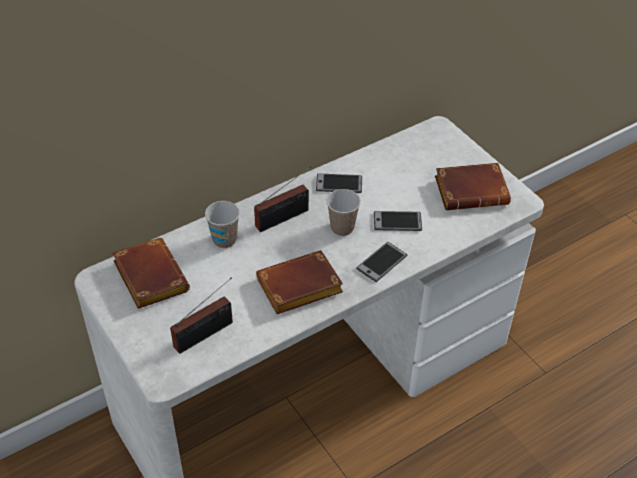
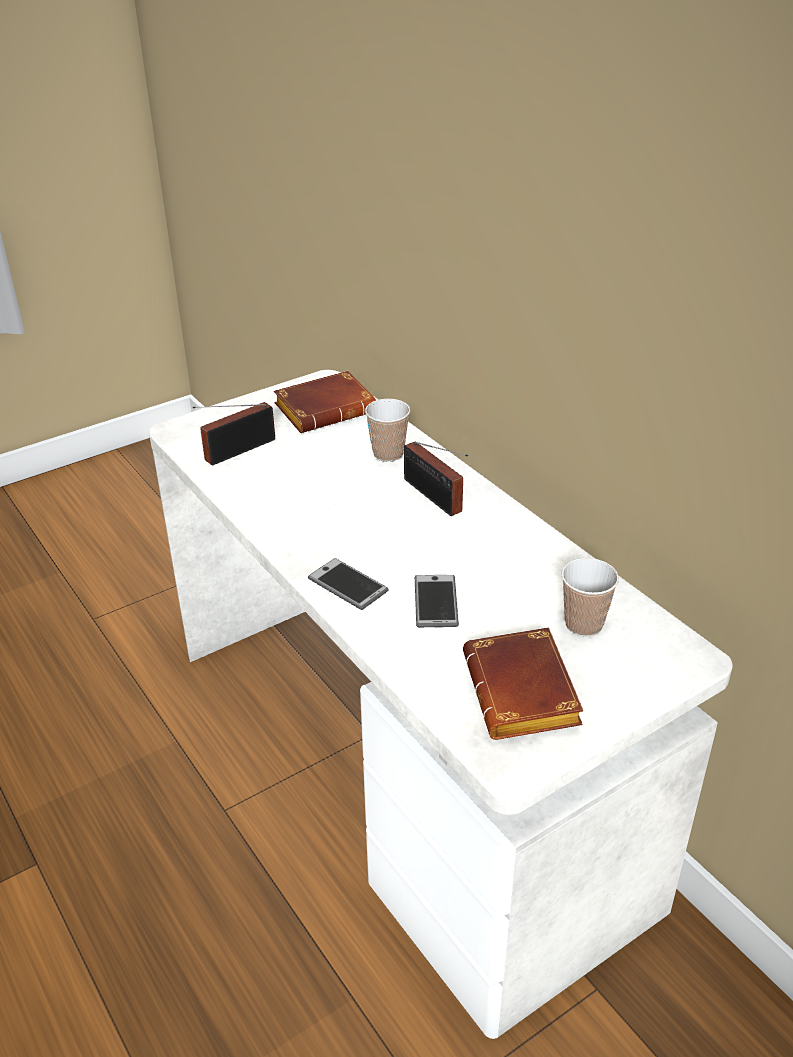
camera: 90 degrees right, 10 degrees down
radio [170,278,233,354] -> radio turned 90 degrees clockwise [193,402,275,465]
brown book [256,250,343,314] -> none
phone [316,173,362,193] -> none
cup [326,189,361,236] -> cup moved to [562,558,619,637]

